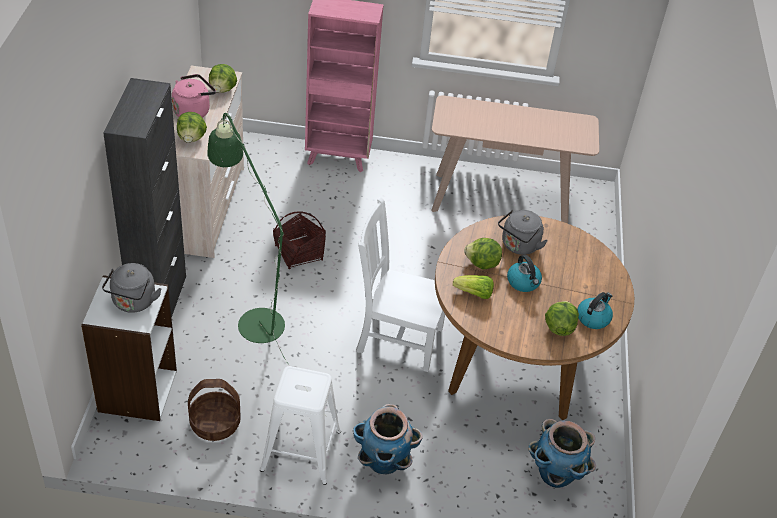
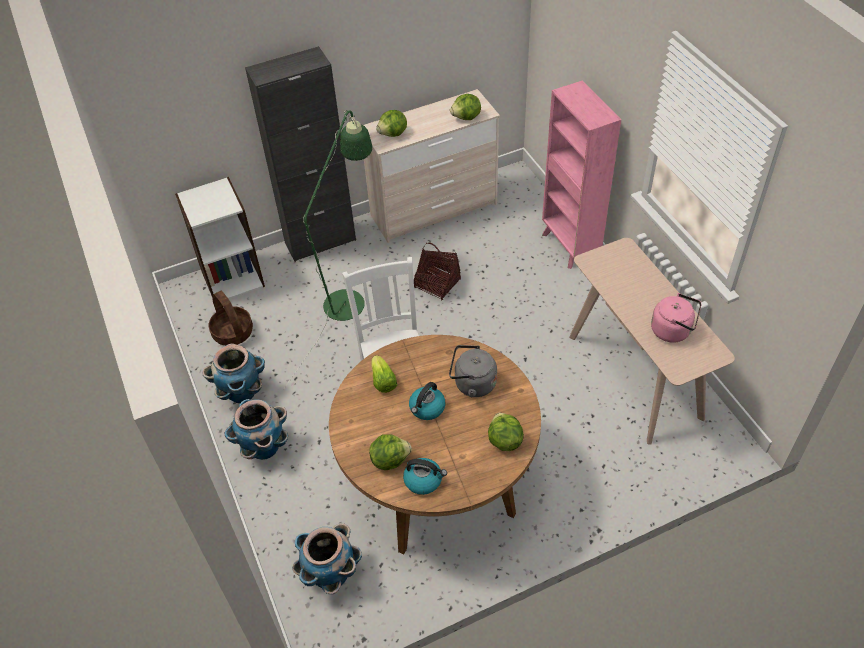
camera: 65 degrees right, 5 degrees up
grey kettle [102,263,161,313] -> none
pink kettle [172,74,216,118] -> pink kettle moved to [651,293,701,343]
white stool [260,366,341,485] -> planter [202,343,265,403]
lettuce [464,238,502,269] -> lettuce moved to [488,413,524,451]

